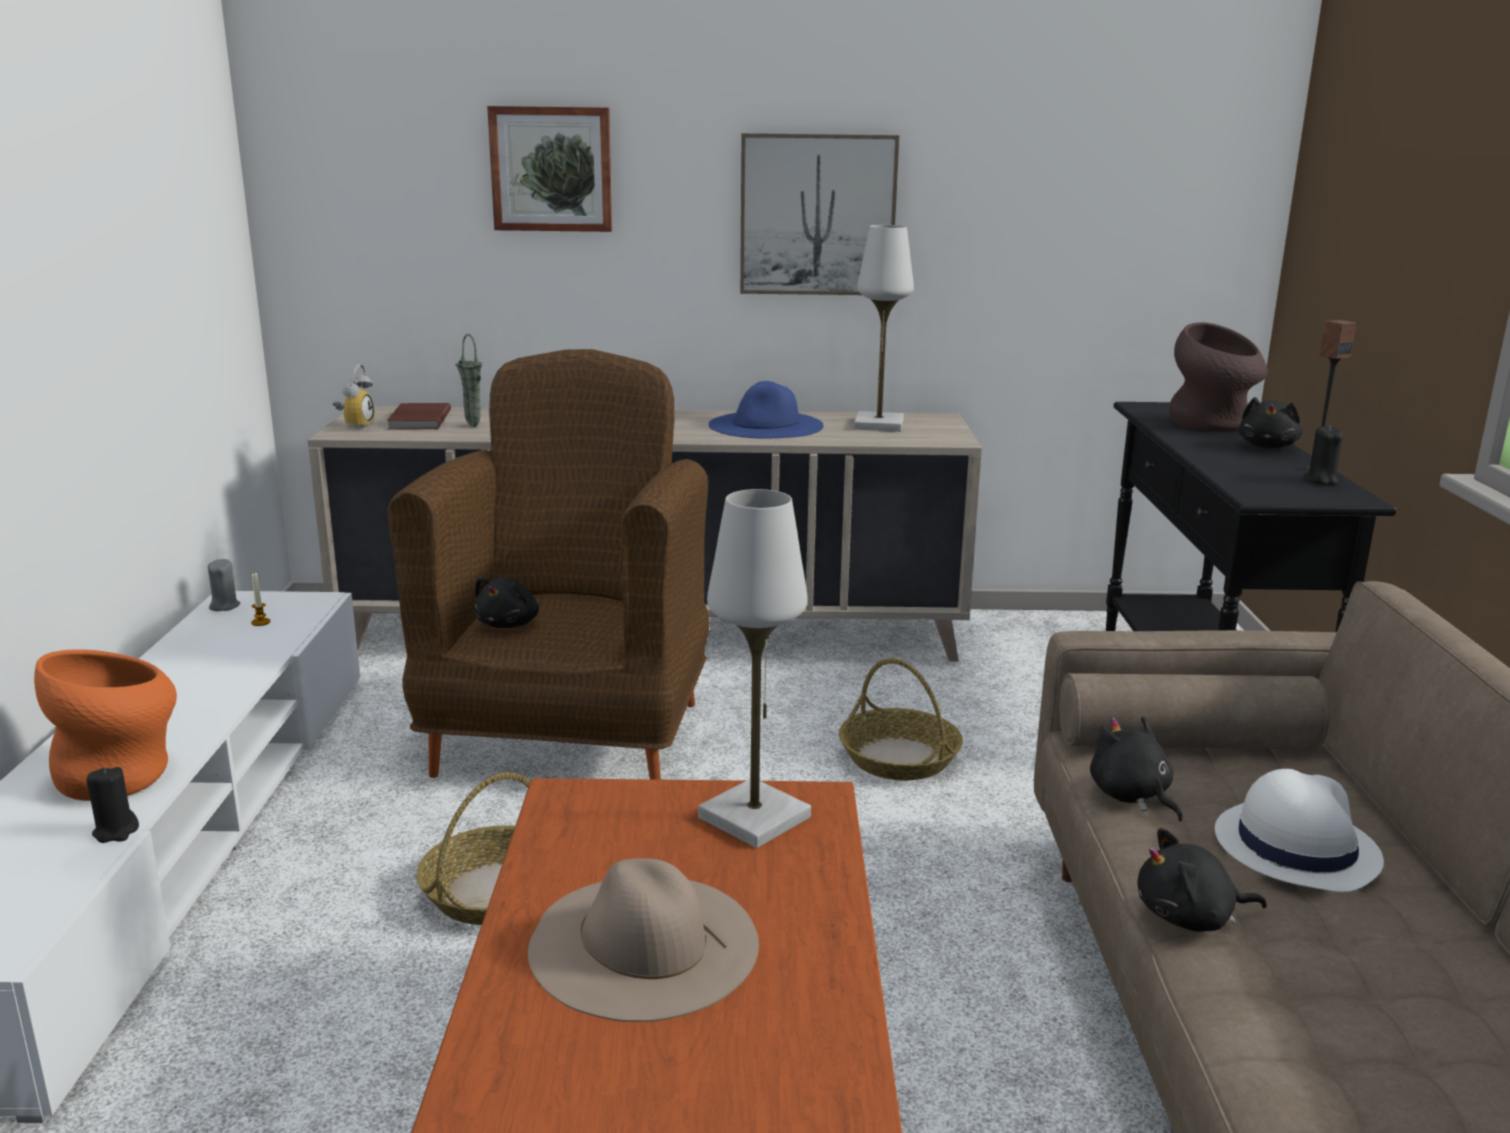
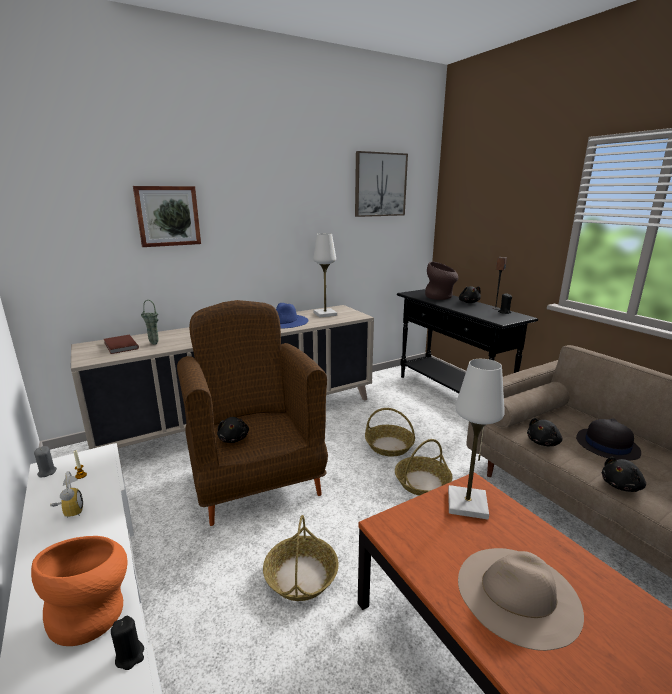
camera: 30 degrees left, 0 degrees up
alarm clock [333,364,375,430] -> alarm clock moved to [50,471,83,518]
picture [740,133,899,295] -> picture moved to [355,151,408,217]
black plush toy [1090,716,1182,822] -> black plush toy turned 75 degrees counterclockwise [527,418,562,446]
white hat [1215,769,1384,893] -> black hat [576,419,641,461]
none -> basket [395,439,453,496]

